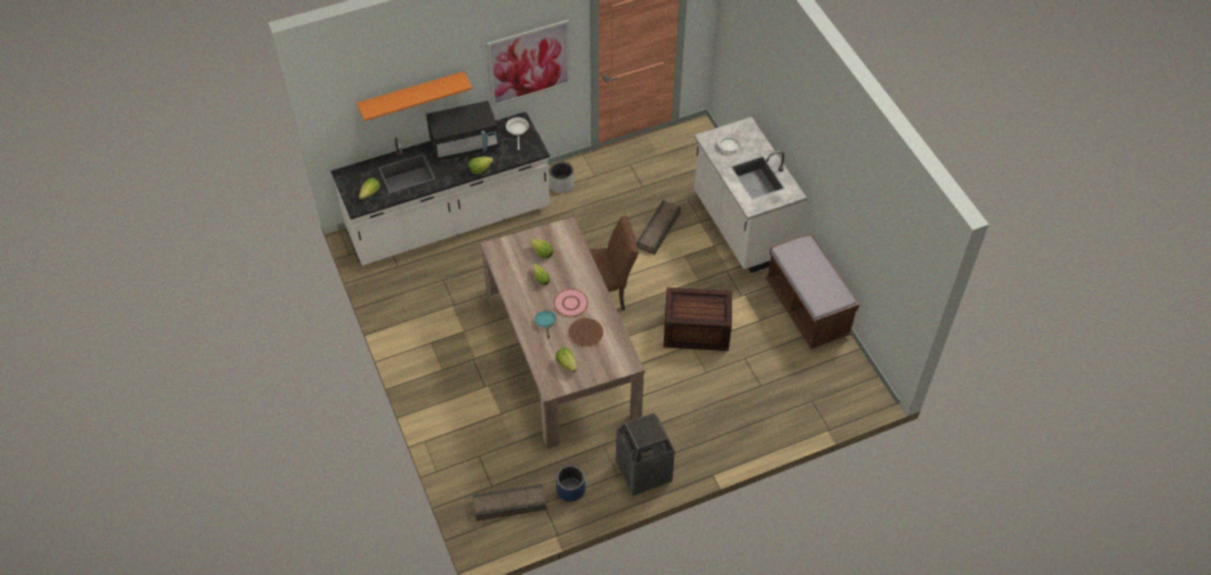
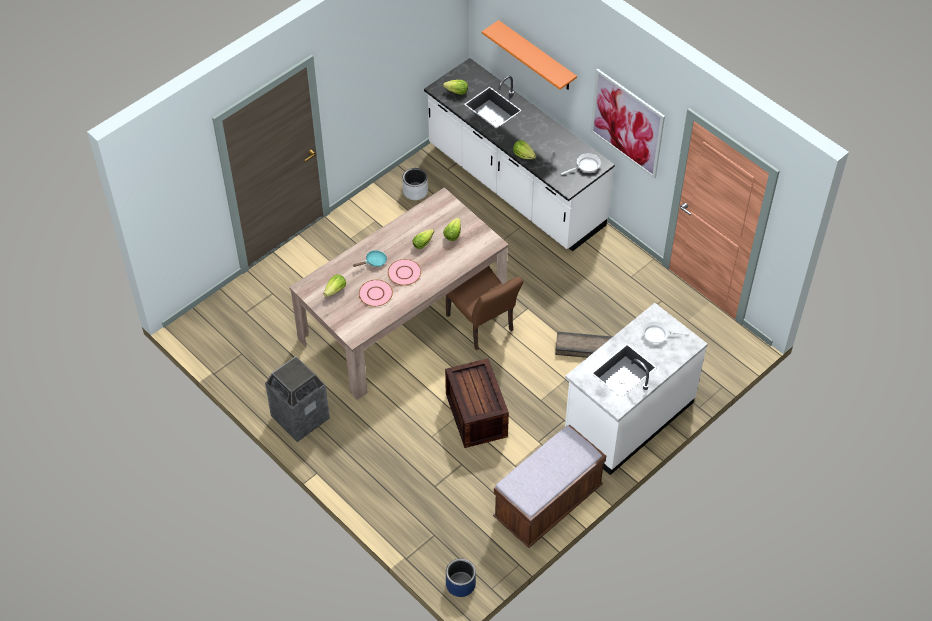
camera: 70 degrees right, 0 degrees up
black microwave [426,101,499,161] -> none
crate [473,484,546,521] -> none
grey planter [549,161,574,193] -> grey planter moved to [402,168,428,200]
blue planter [556,465,585,502] -> blue planter moved to [446,559,476,597]
brown plate [568,318,603,347] -> pink plate [359,280,393,307]

